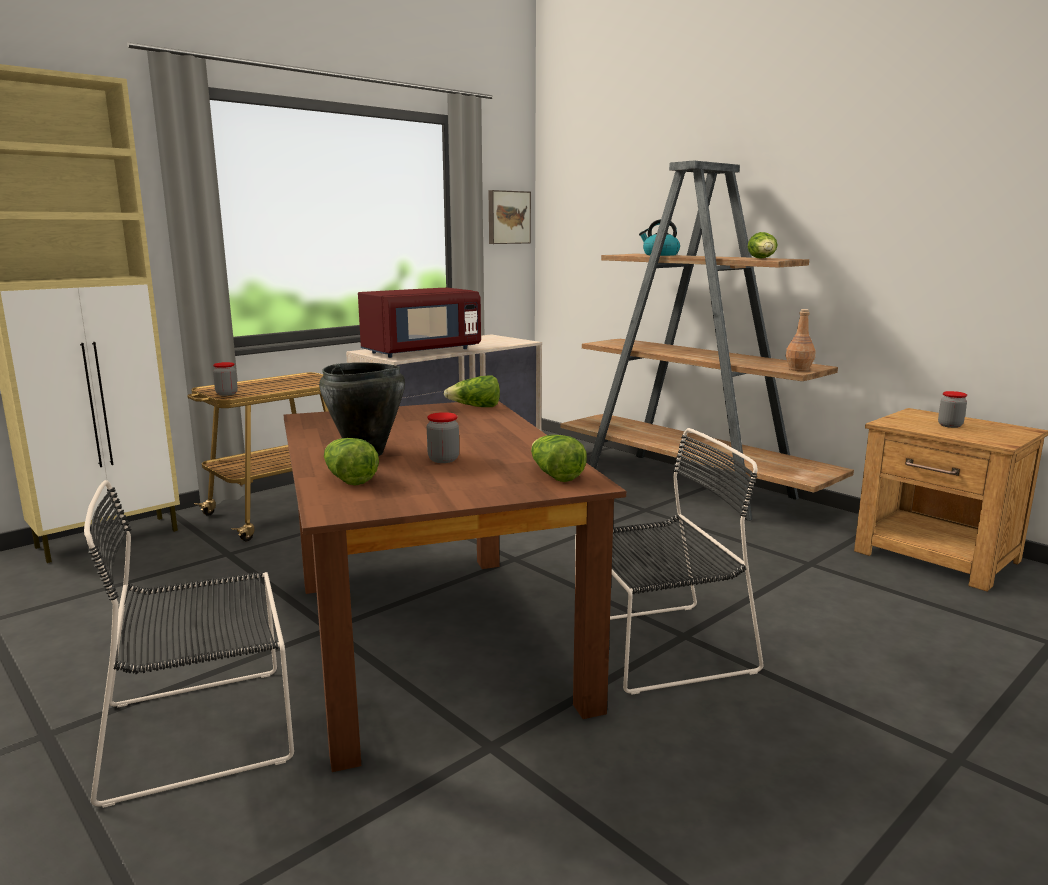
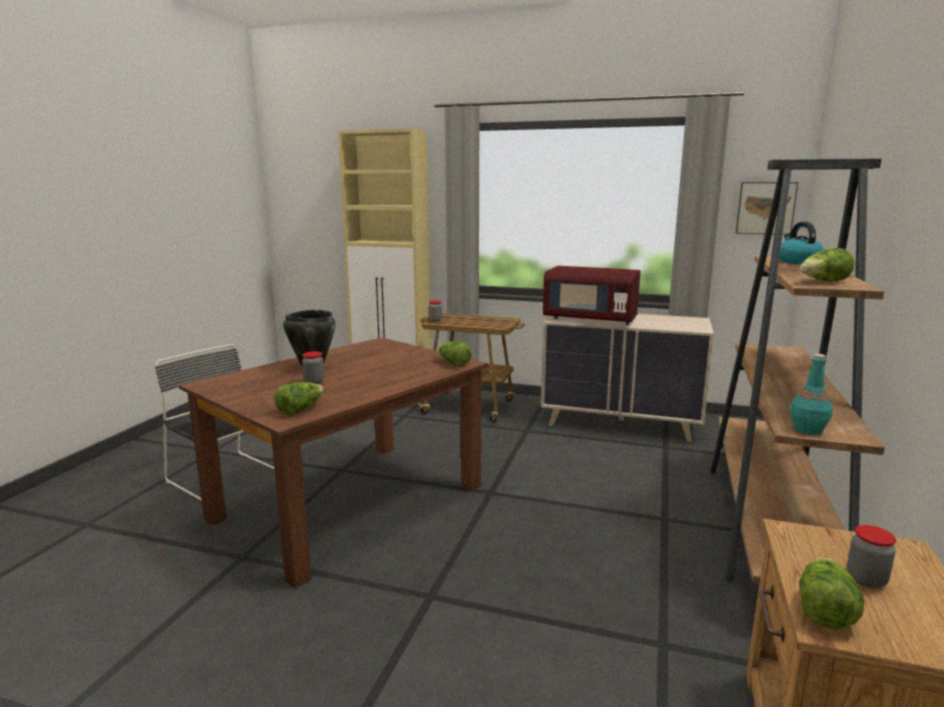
camera: 60 degrees right, 0 degrees up
lettuce [324,438,379,485] -> lettuce moved to [799,558,864,629]
black chair [575,428,764,695] -> none
brown bottle [786,309,816,371] -> turquoise bottle [790,354,833,435]

